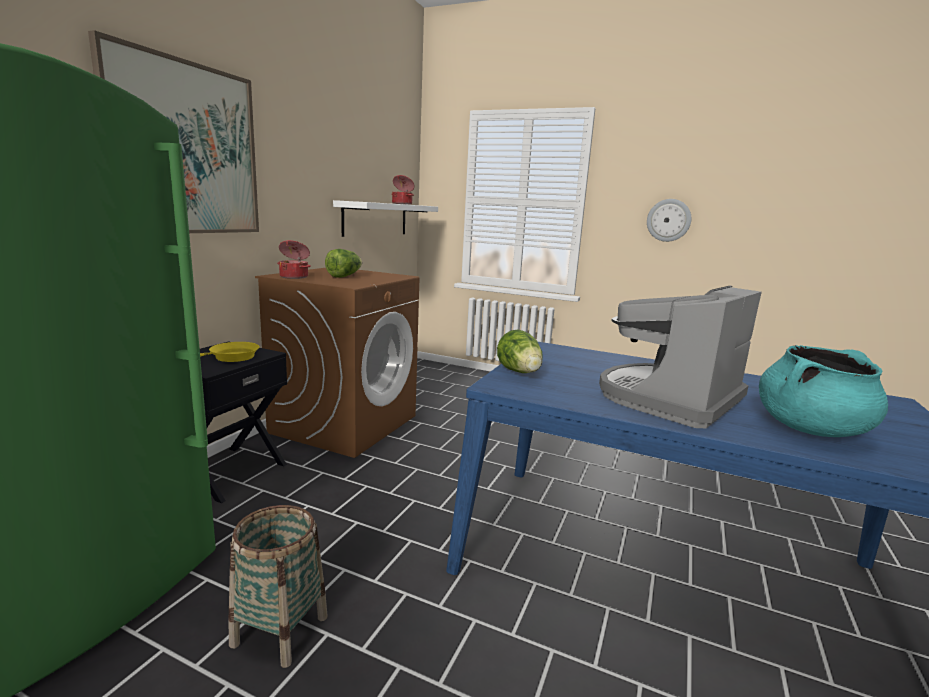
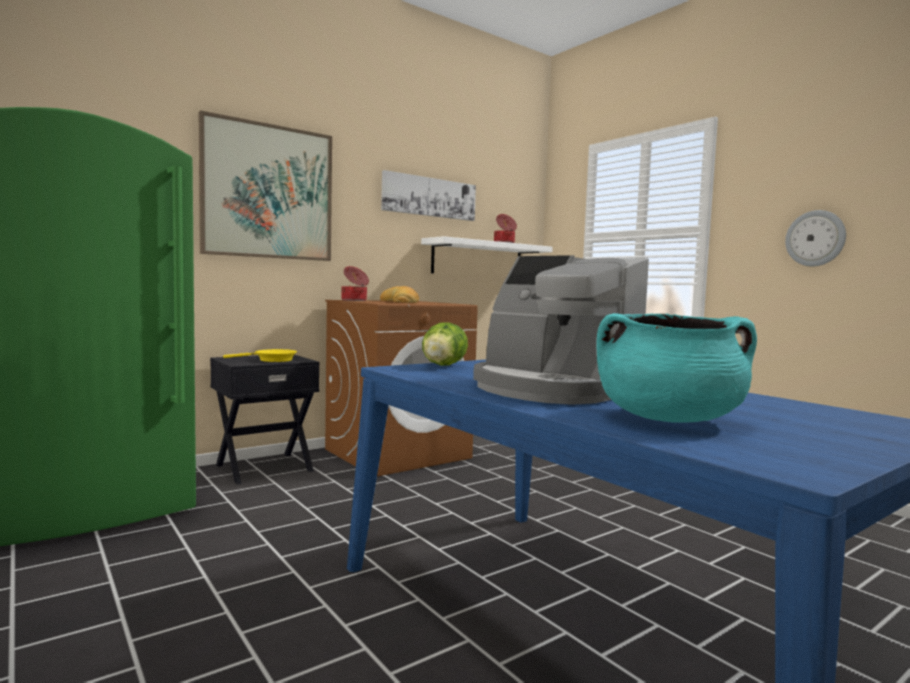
camera: 30 degrees right, 10 degrees down
basket [229,505,328,668] -> none
lettuce [325,249,362,278] -> bread [380,286,419,303]
coffee machine [599,286,762,428] -> coffee machine turned 120 degrees counterclockwise [473,255,649,405]
none -> picture [381,170,476,221]

